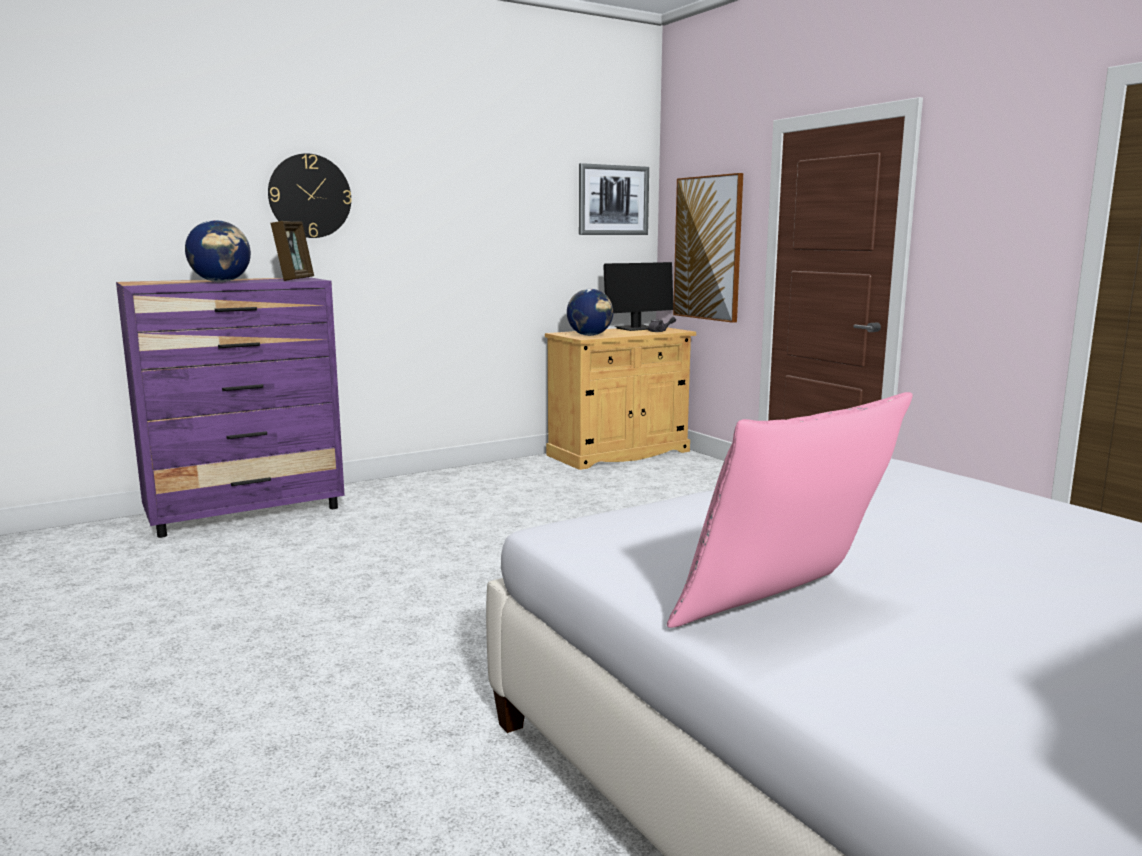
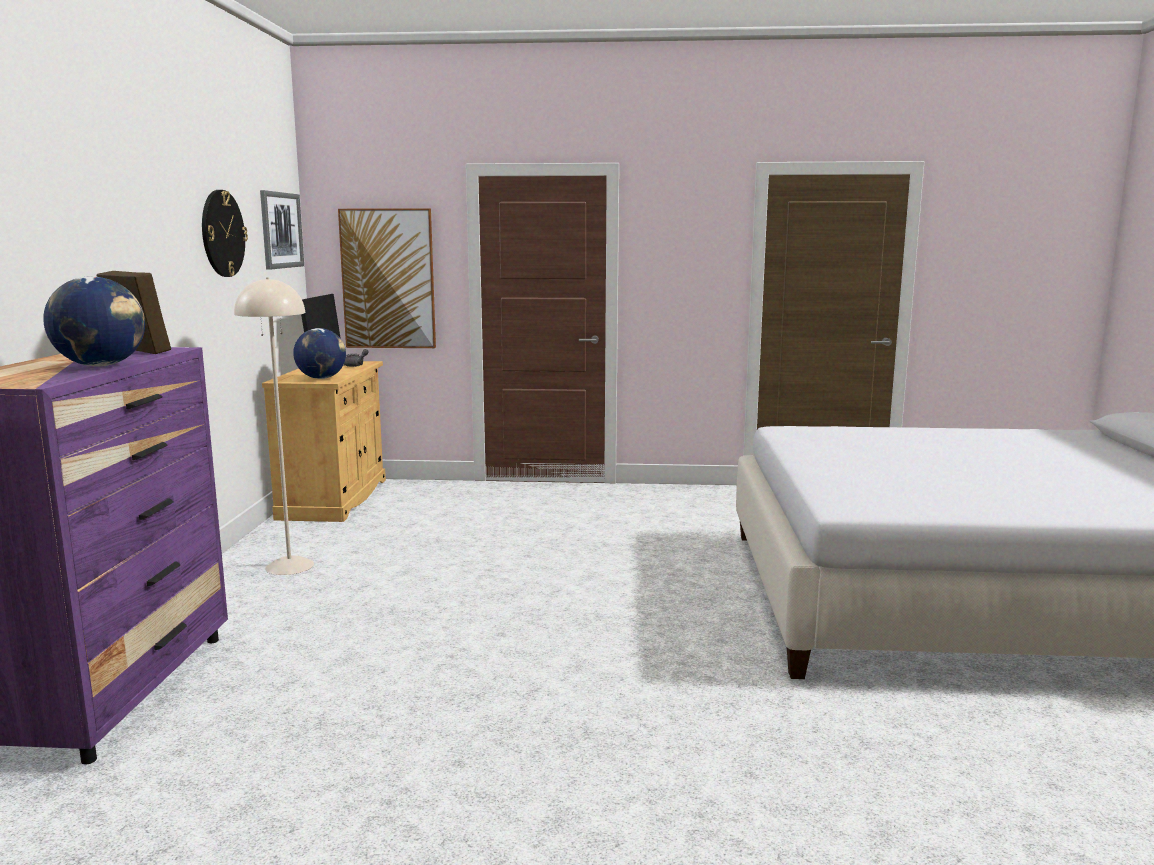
camera: 55 degrees left, 0 degrees up
wall clock [268,153,352,238] -> wall clock moved to [202,190,248,277]
pink pillow [667,392,912,628] -> none
none -> beige floor lamp [234,277,314,575]

